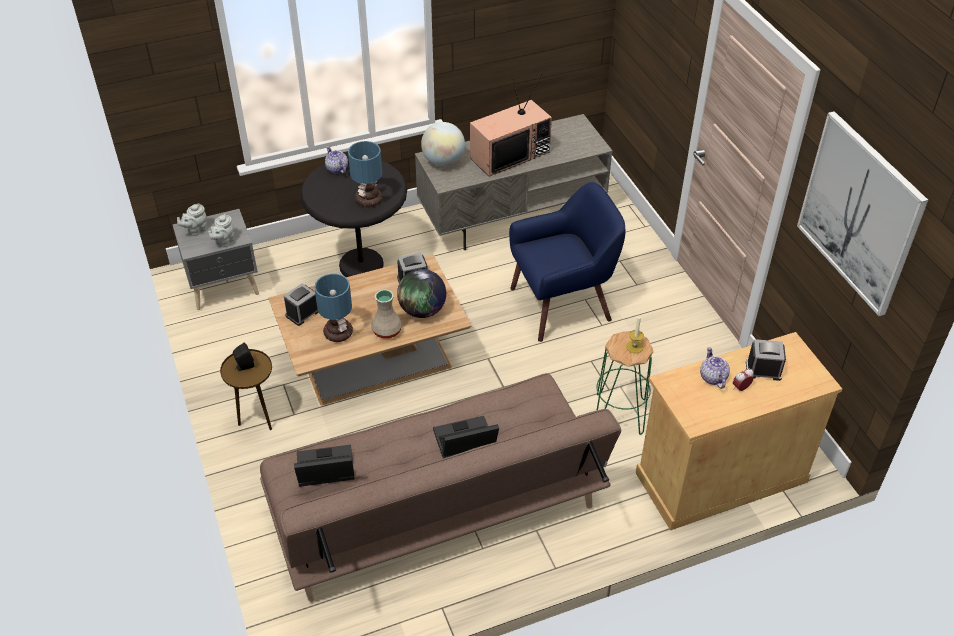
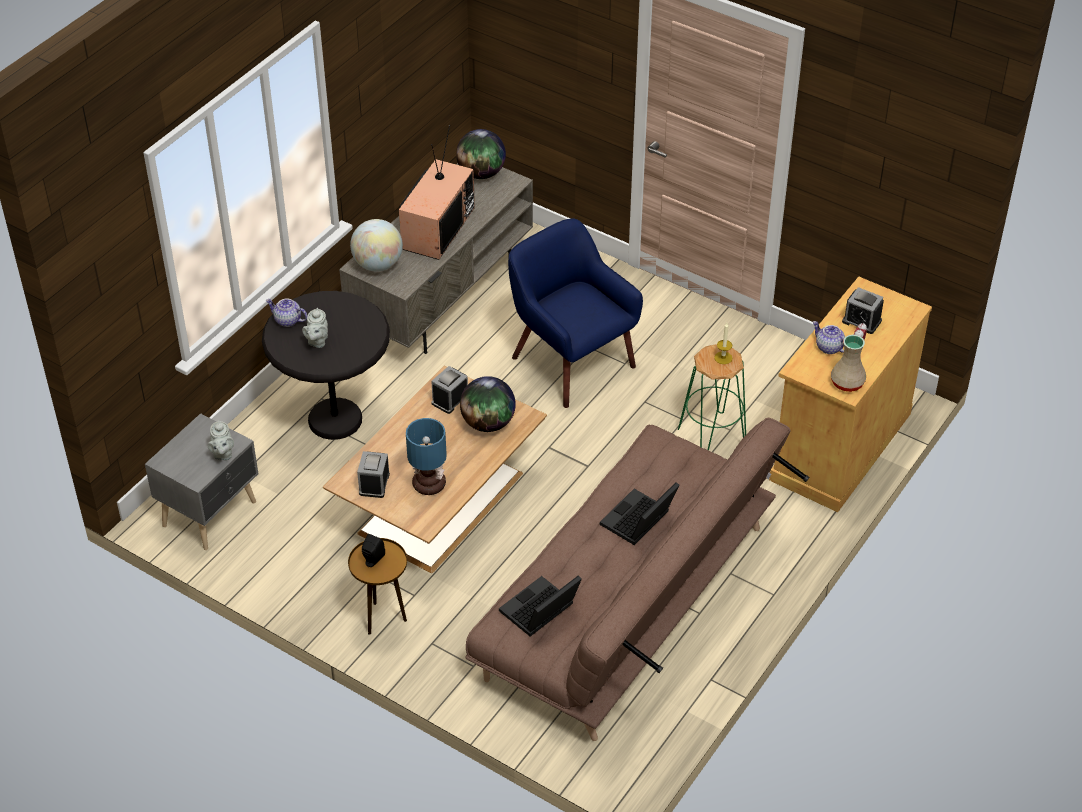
camera: 35 degrees left, 0 degrees up
grey teapot [177,203,207,236] -> grey teapot moved to [302,308,328,348]
table lamp [348,141,383,207] -> none
beige vase [371,289,402,339] -> beige vase moved to [831,335,866,392]
blue armchair [509,182,626,342] -> blue armchair turned 75 degrees counterclockwise [508,219,643,408]
alarm clock [746,339,786,381] -> alarm clock turned 120 degrees counterclockwise [842,287,884,334]
picture [797,111,928,316] -> none
none -> globe [456,129,506,179]

